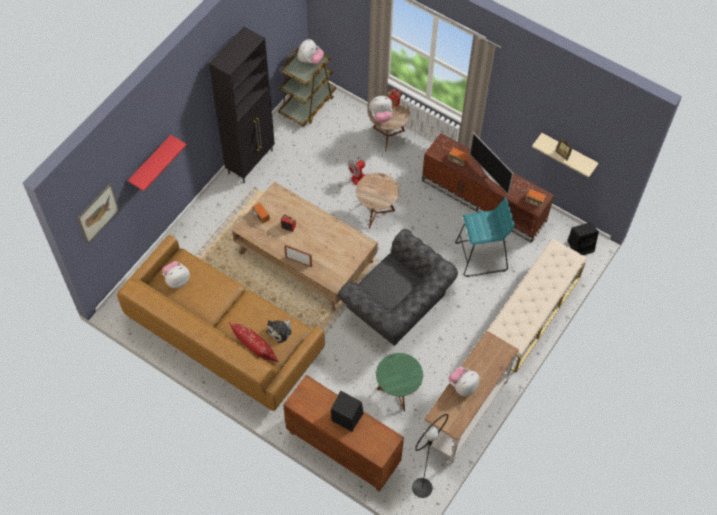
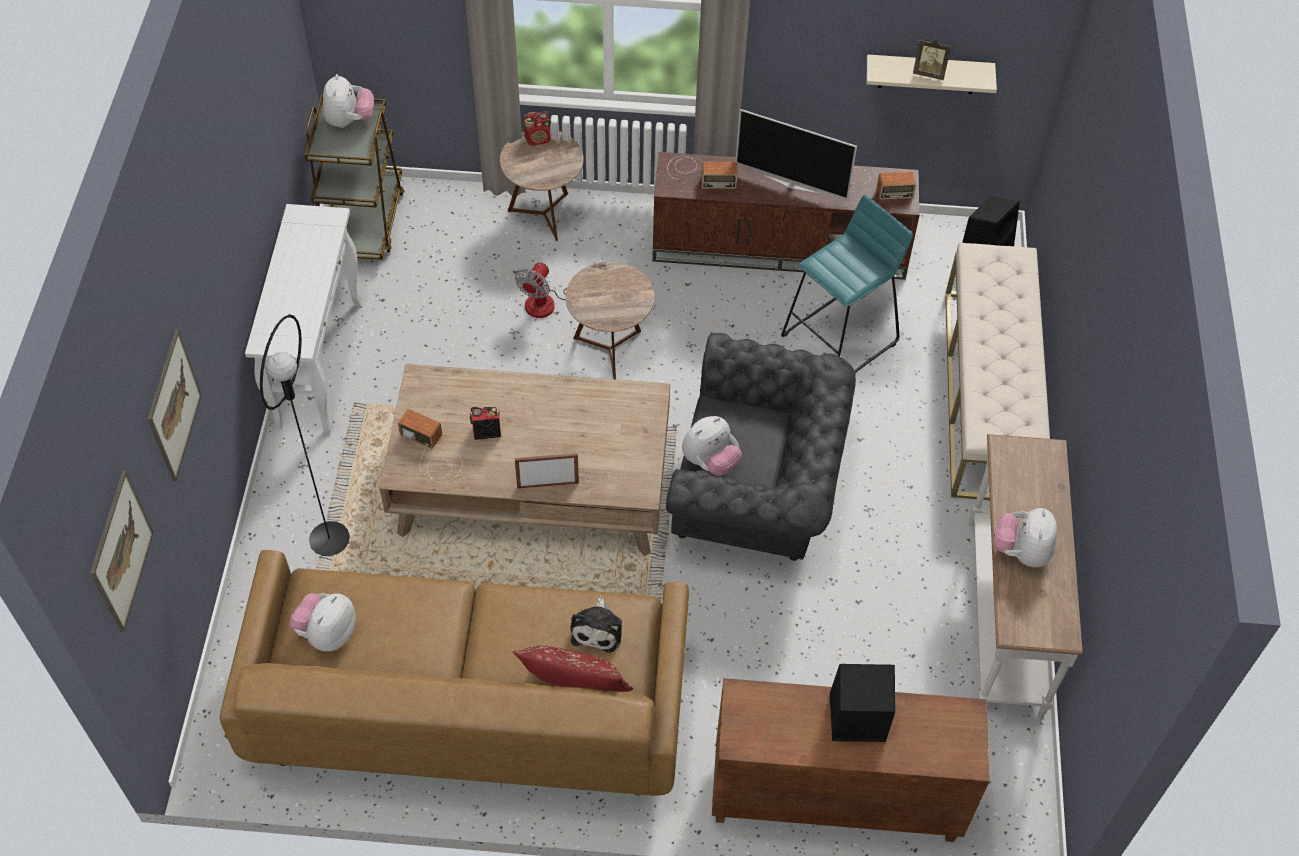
camera: 30 degrees left, 5 degrees down
red shelf [128,135,187,191] -> picture [147,329,202,482]
black cabinet [209,27,275,183] -> white console table [245,204,361,433]
plush toy [369,96,393,123] -> plush toy moved to [682,416,742,476]
green side table [376,353,423,412] -> none
black floor lamp [412,414,448,498] -> black floor lamp moved to [260,314,350,556]

